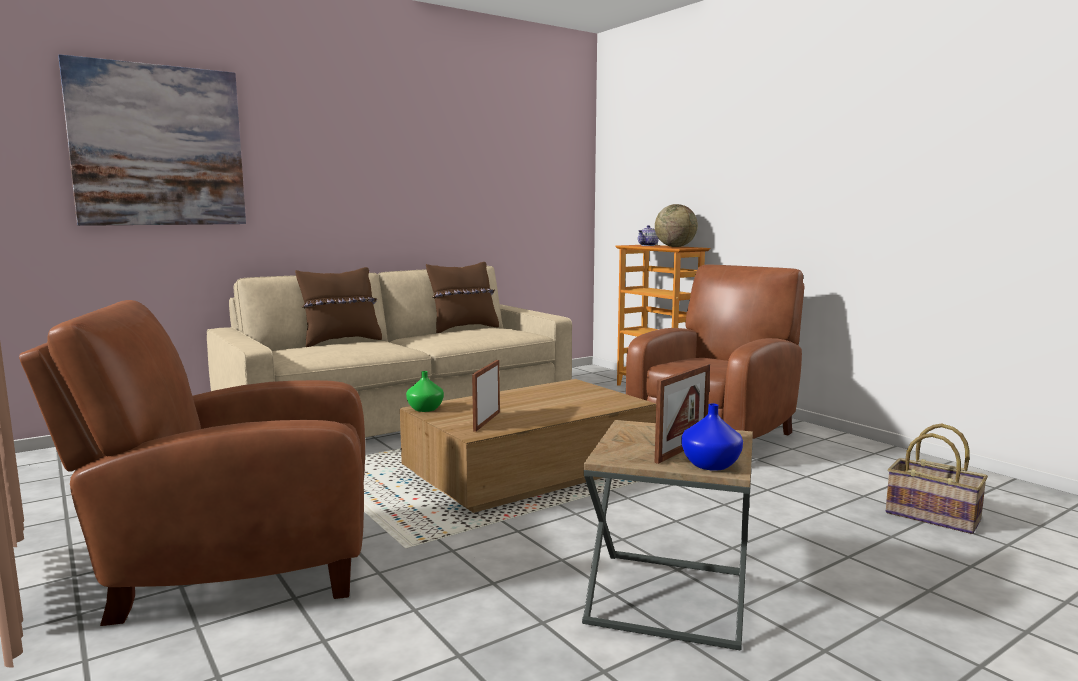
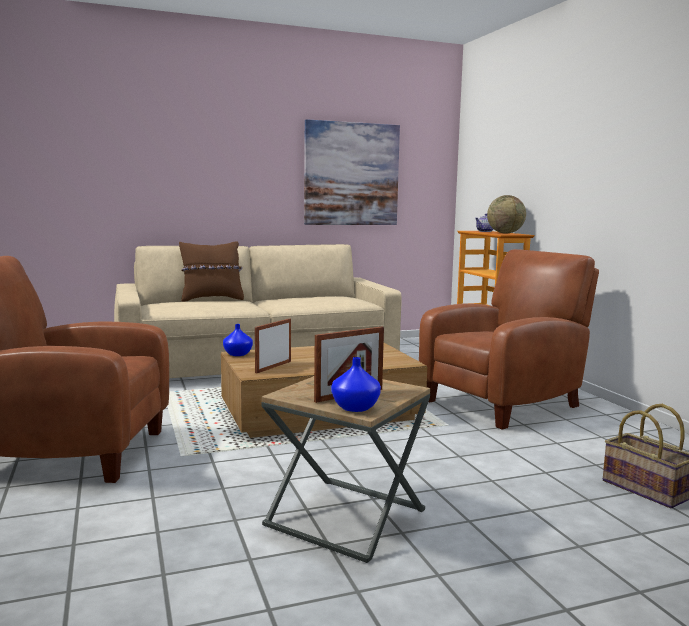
camera: 15 degrees right, 0 degrees up
picture [58,54,246,226] -> picture moved to [304,119,400,225]
green vase [406,371,444,412] -> blue vase [223,324,253,356]
brown pillow [426,262,499,333] -> none

